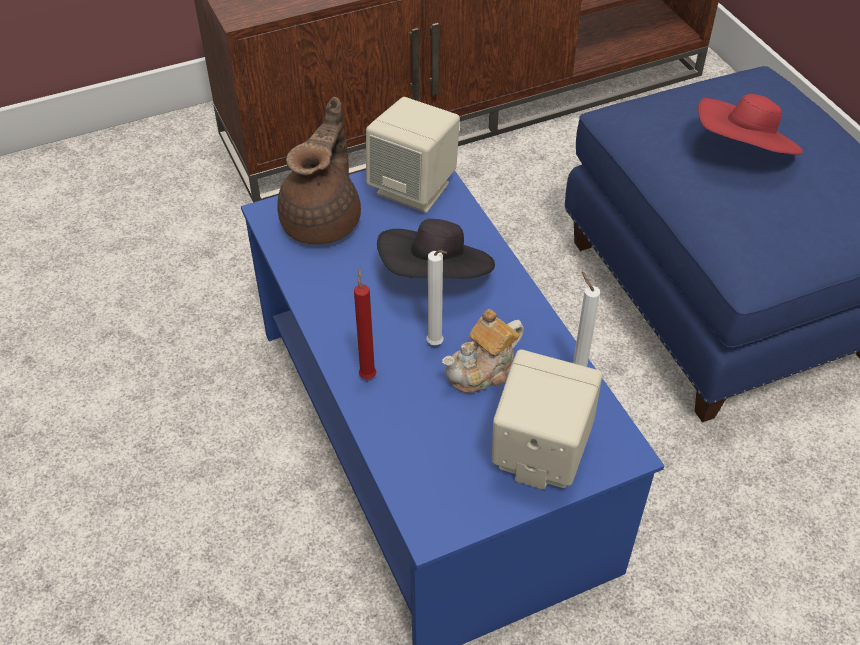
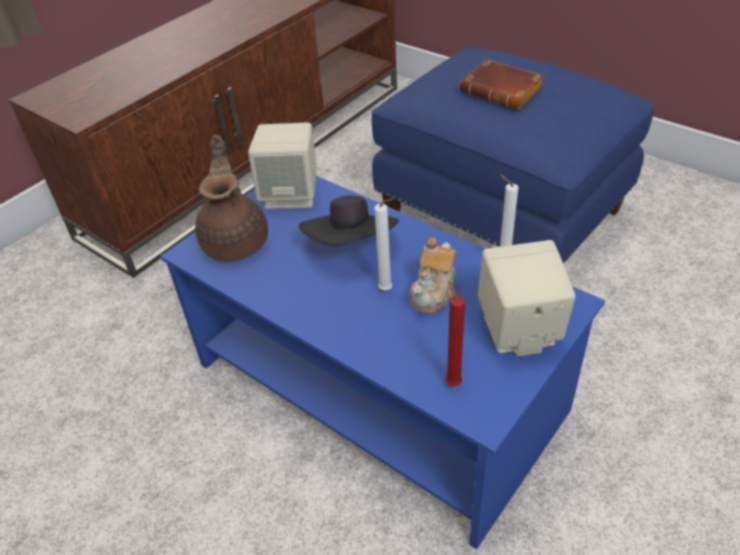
camera: 25 degrees left, 5 degrees down
red candle [354,267,376,379] -> red candle moved to [445,281,465,386]
red hat [698,94,803,155] -> brown book [460,59,545,110]

